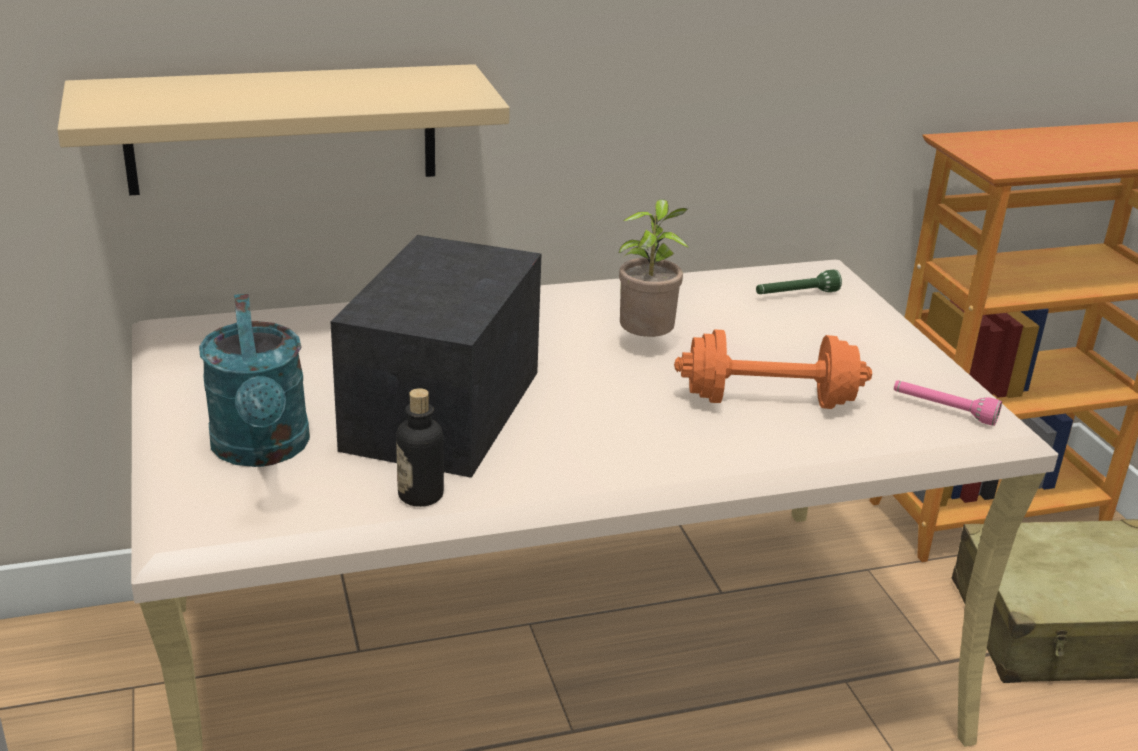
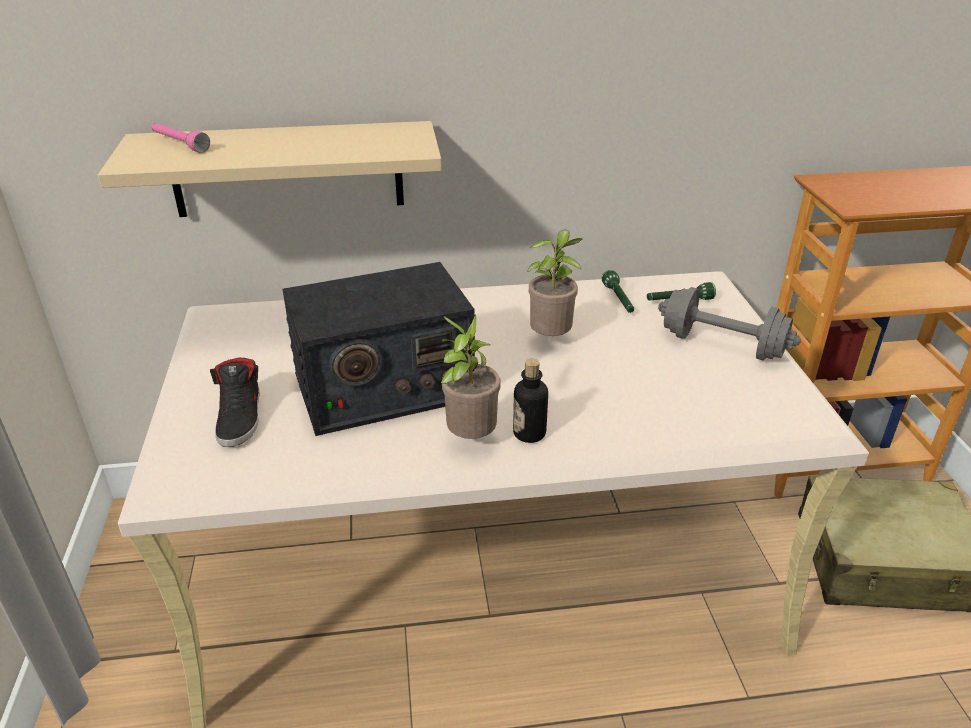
camera: 10 degrees right, 5 degrees up
turquoise watering can [199,294,310,467] -> black shoe [210,358,260,447]
radio [330,235,541,478] -> radio turned 135 degrees counterclockwise [283,262,475,436]
bottle [396,388,444,507] -> bottle moved to [513,359,548,443]
orange dumbbell [674,329,872,409] -> none
pink flashlight [894,380,1002,426] -> pink flashlight moved to [151,123,210,153]
none -> potted plant [440,314,500,439]
none -> green flashlight [602,270,634,313]
none -> grey dumbbell [658,287,801,361]

